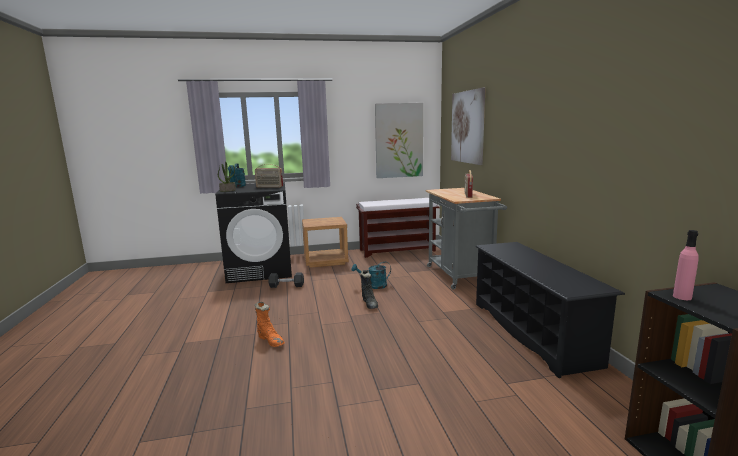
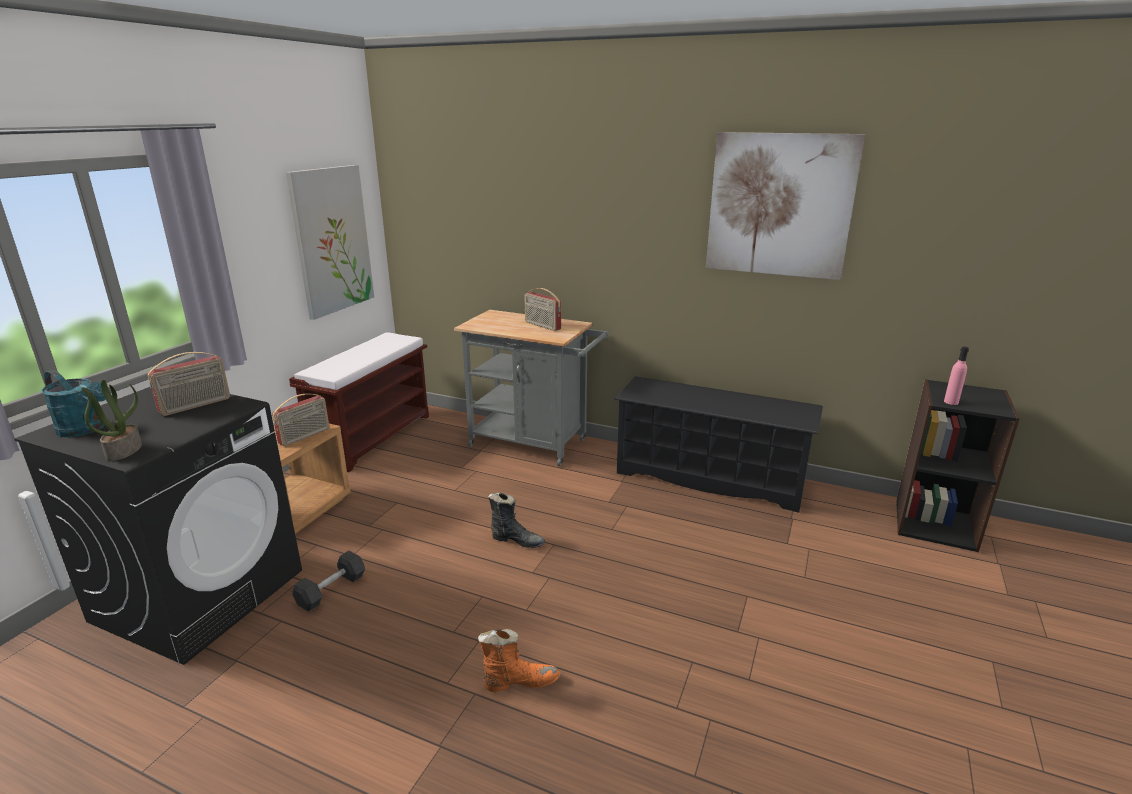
camera: 55 degrees left, 10 degrees up
turquoise watering can [351,262,391,289] -> none
picture [451,87,486,165] -> picture moved to [706,132,865,280]
none -> radio [272,394,329,446]

